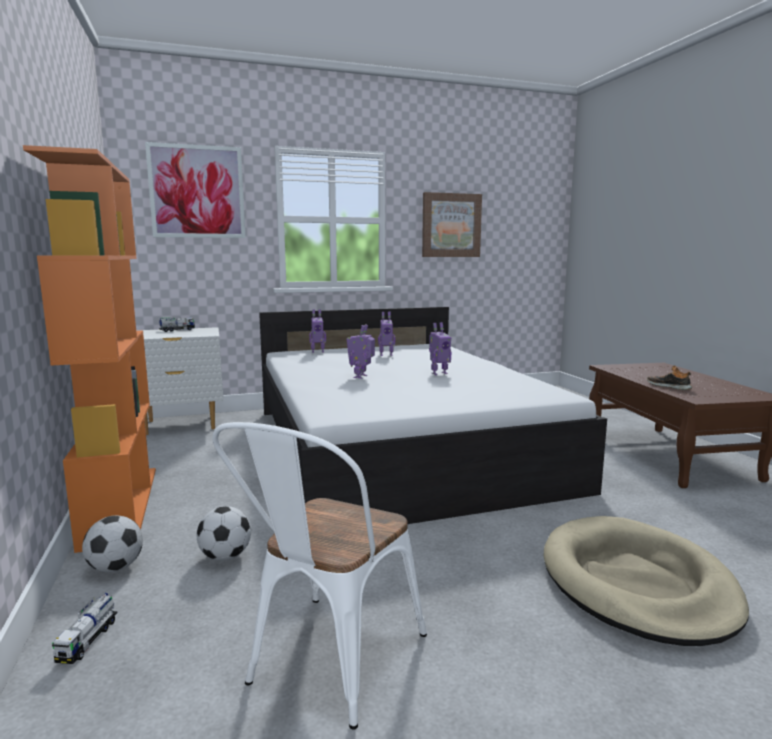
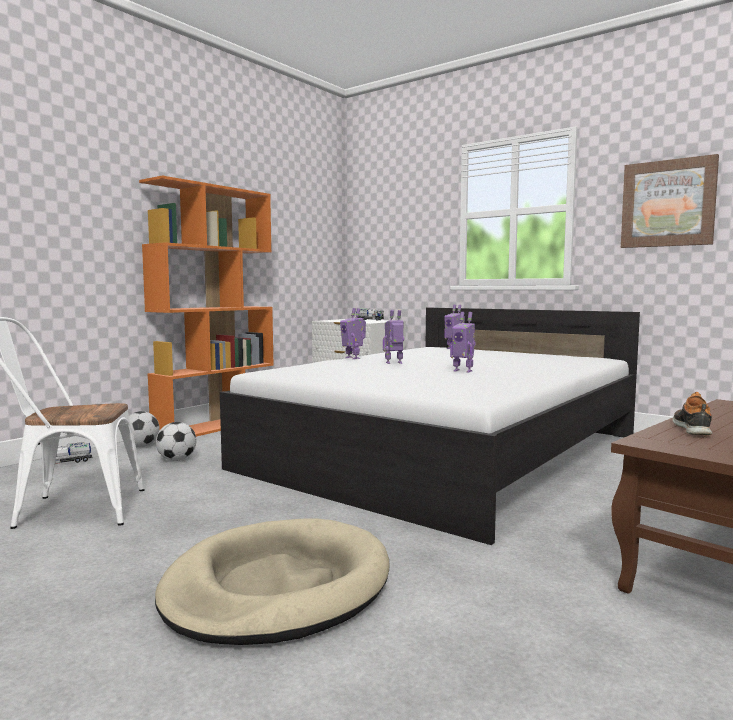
camera: 55 degrees right, 5 degrees down
picture [145,142,246,238] -> none
toy robot [378,312,395,356] -> toy robot moved to [340,308,366,359]

